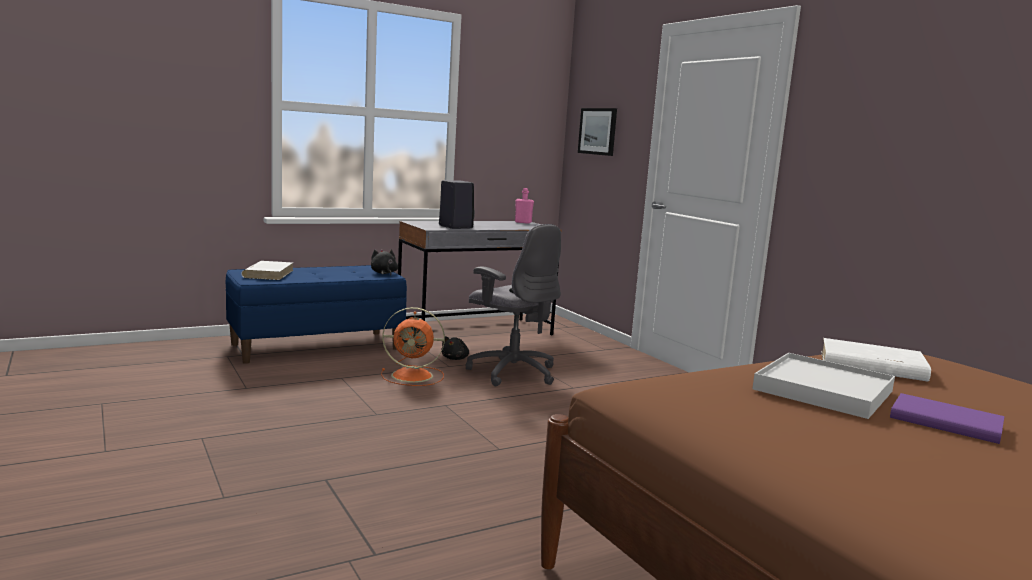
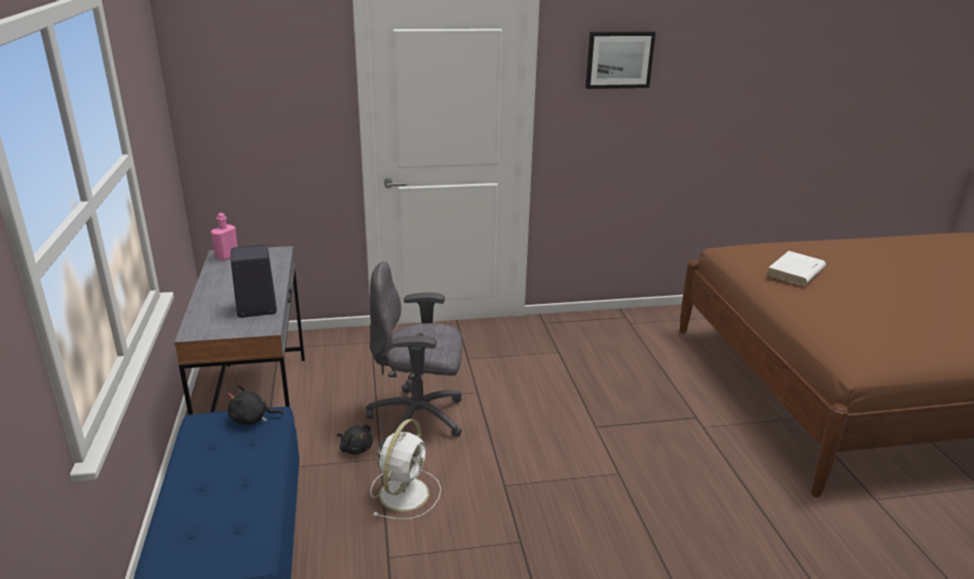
camera: 70 degrees left, 15 degrees up
white book [241,261,294,280] -> none
orange fan [381,307,445,386] -> white fan [370,419,441,519]
grey office chair [466,224,561,386] -> grey office chair turned 150 degrees counterclockwise [366,261,462,437]
picture [578,108,617,156] -> picture moved to [586,32,656,89]
white tray [752,353,895,419] -> none
purple book [890,393,1005,444] -> none

